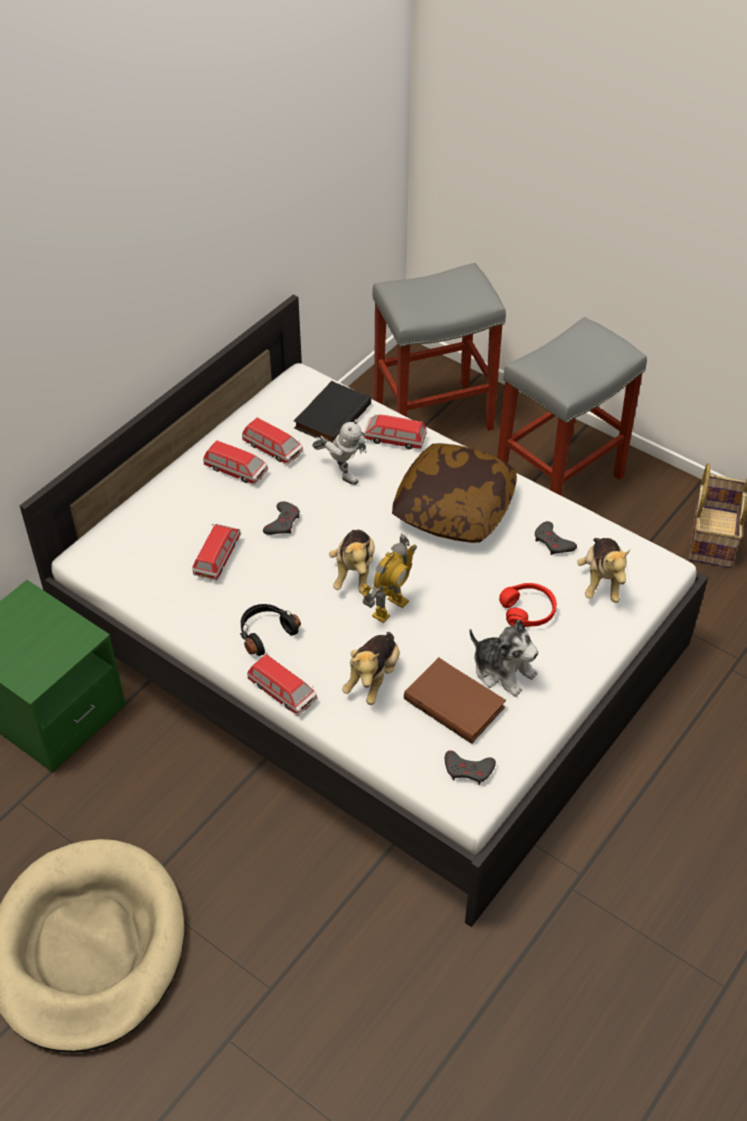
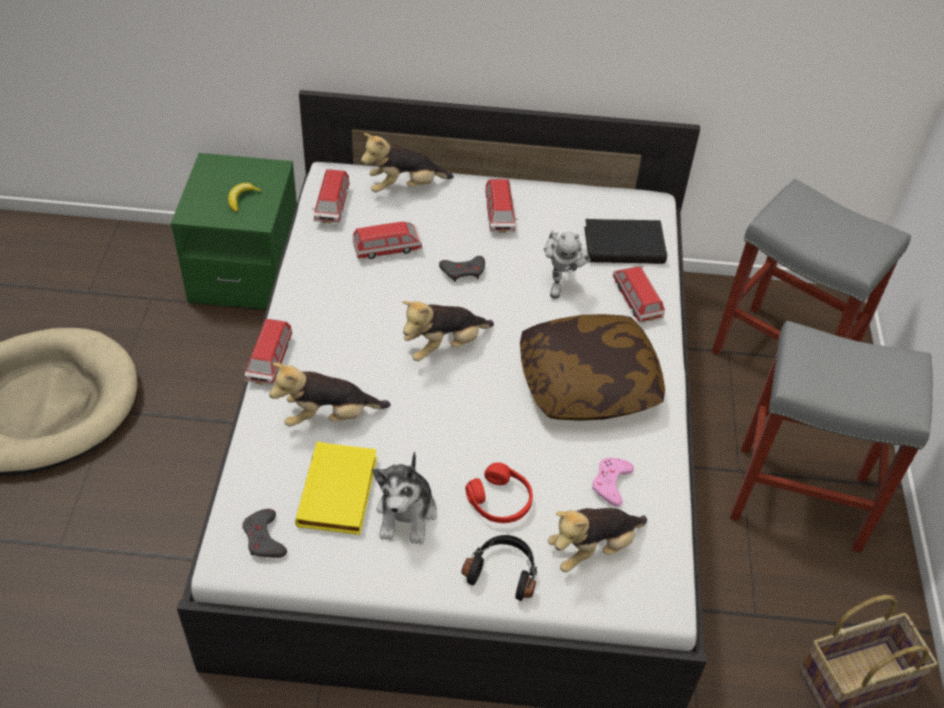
camera: 55 degrees right, 0 degrees up
black headphones [240,604,301,656] -> black headphones moved to [461,535,537,601]
toy car [242,417,304,465] -> toy car moved to [312,169,349,224]
toy robot [361,534,417,623] -> none
brown book [404,657,506,744] -> yellow book [295,441,377,535]
grey game controller [535,521,577,555] -> pink game controller [592,458,634,507]
none -> banana [228,183,262,212]
none -> plush toy [361,133,454,192]

